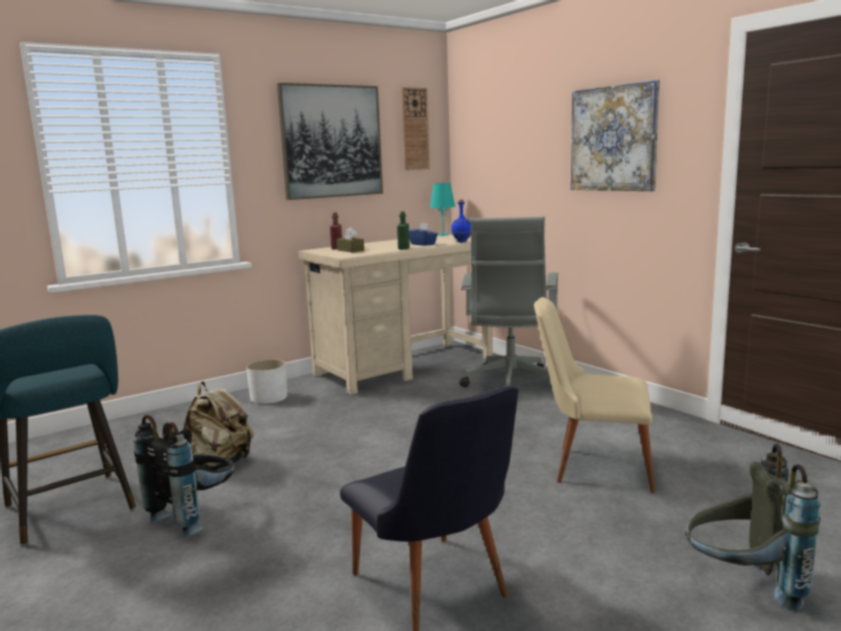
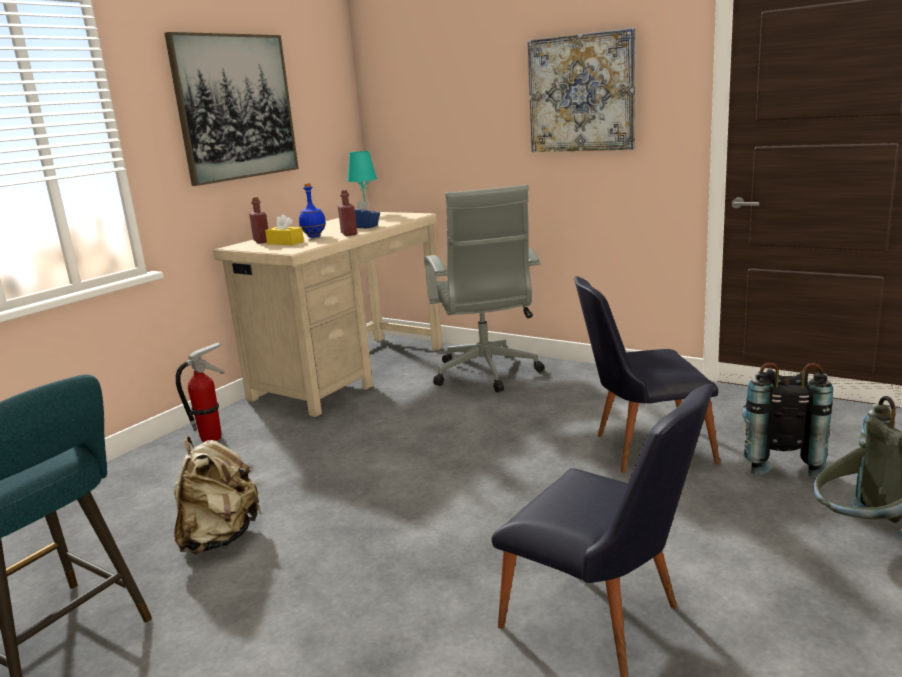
camera: 20 degrees left, 5 degrees up
black backpack [134,415,235,539] -> black backpack moved to [742,362,833,478]
white planter [246,359,287,404] -> fire extinguisher [176,342,225,442]
brown tissue box [337,227,364,252] -> yellow tissue box [265,214,304,245]
green bottle [397,211,410,250] -> red bottle [338,190,357,236]
wall clock [401,87,430,170] -> none
blue bottle [451,199,471,242] -> blue bottle moved to [299,183,326,238]
beige chair [534,297,655,493] -> black chair [574,276,720,473]

